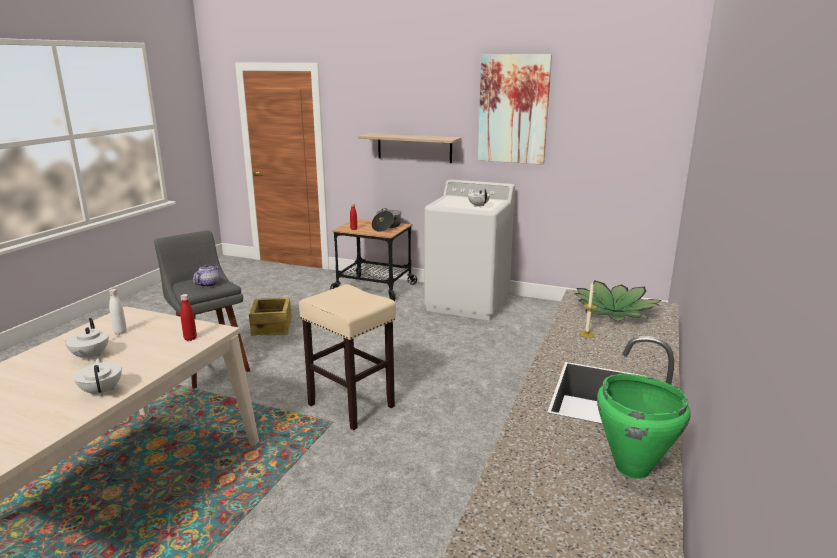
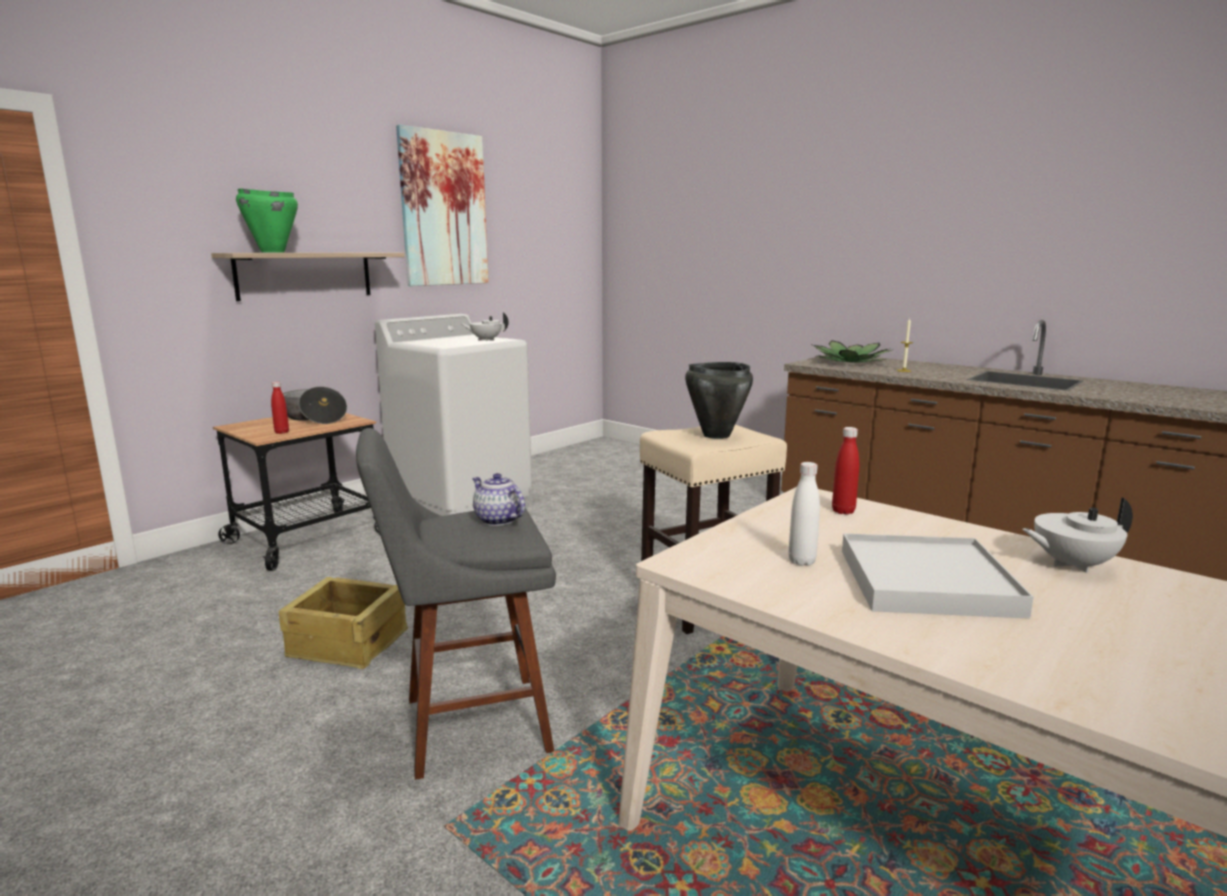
camera: 70 degrees left, 5 degrees down
white teapot [65,318,109,361] -> white tray [842,534,1034,619]
green cooking pot [597,374,691,479] -> green cooking pot moved to [236,188,298,252]
none -> black cooking pot [685,362,753,439]

